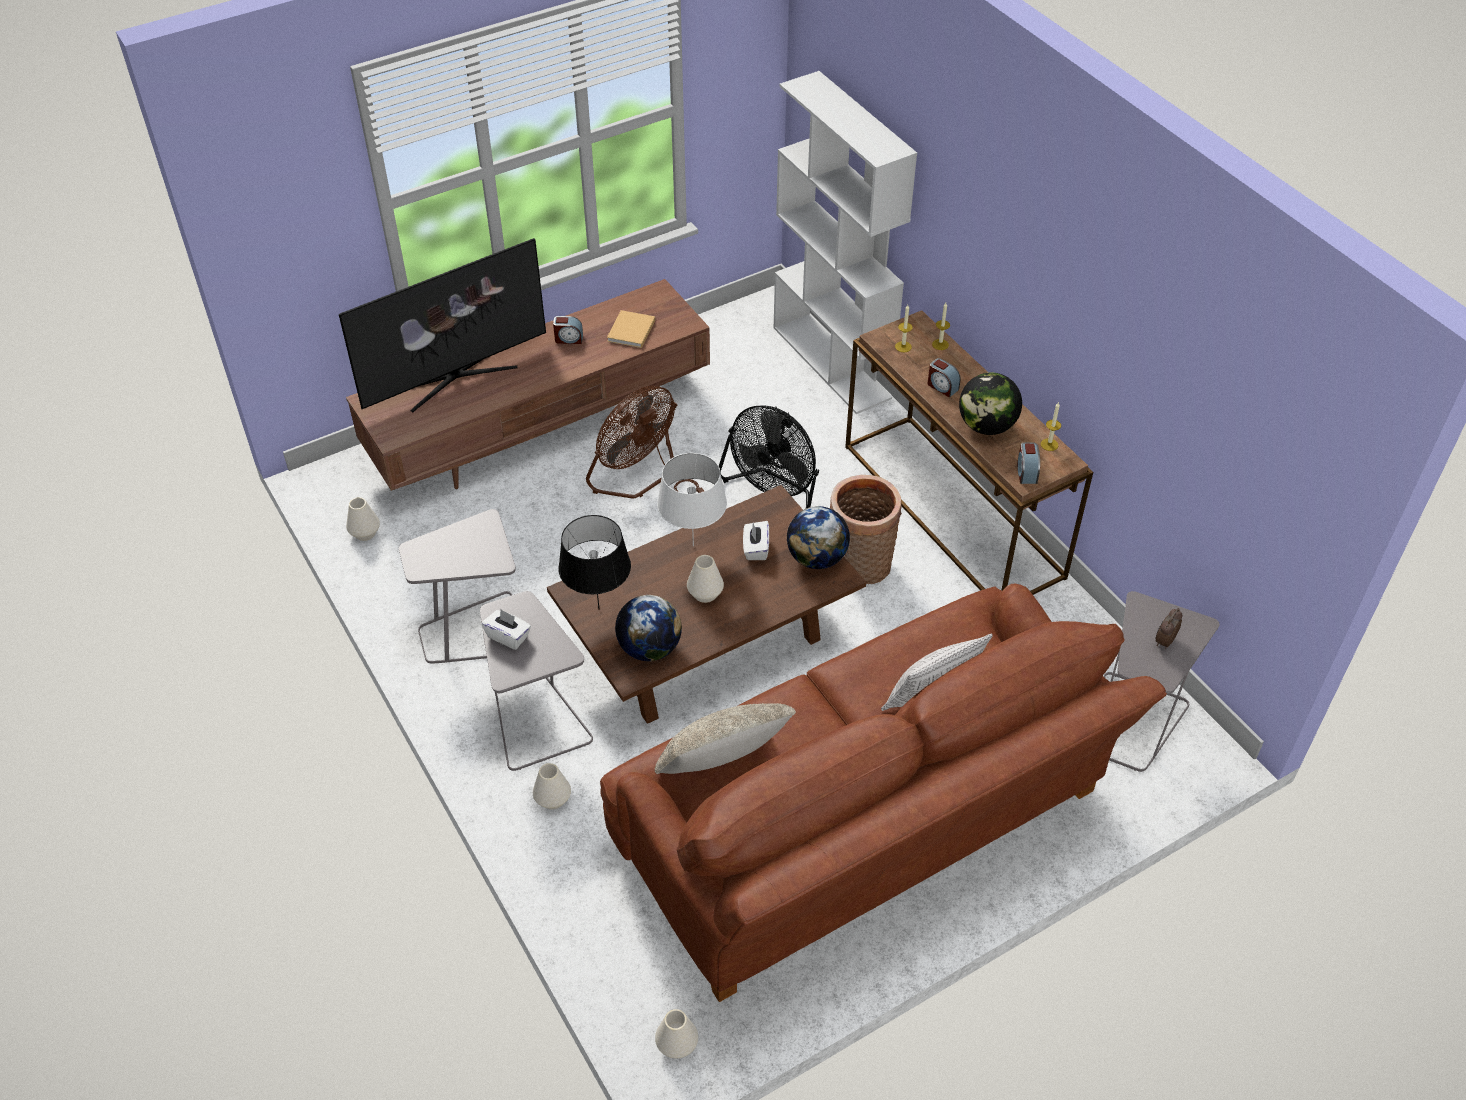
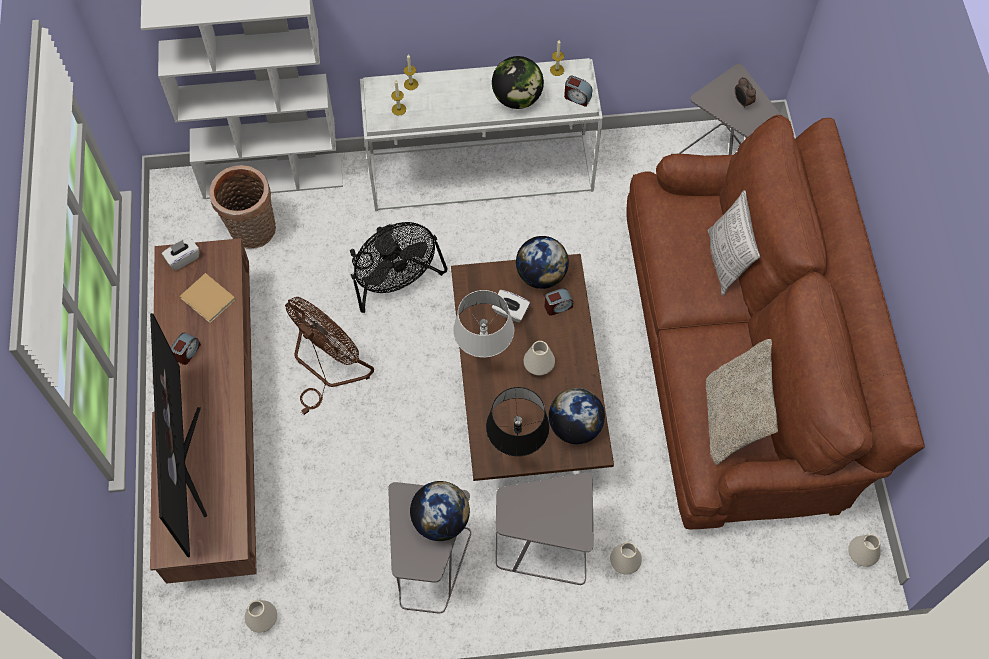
camera: 65 degrees left, 15 degrees up
white tissue box [481,609,531,650] -> white tissue box moved to [162,237,199,270]
brown fan [586,386,704,498] -> brown fan turned 150 degrees clockwise [285,297,374,415]
basket [830,475,902,584] -> basket moved to [209,165,276,249]
brown console table [845,310,1093,595] -> white console table [360,58,603,211]
alarm clock [928,358,961,398] -> alarm clock moved to [544,288,573,316]
none -> globe [410,481,470,541]

